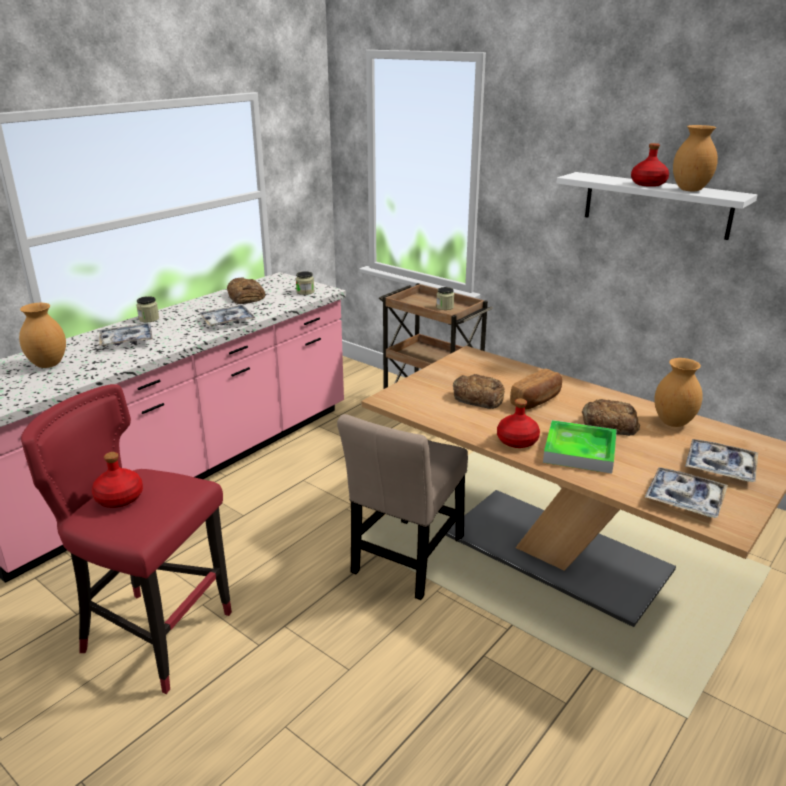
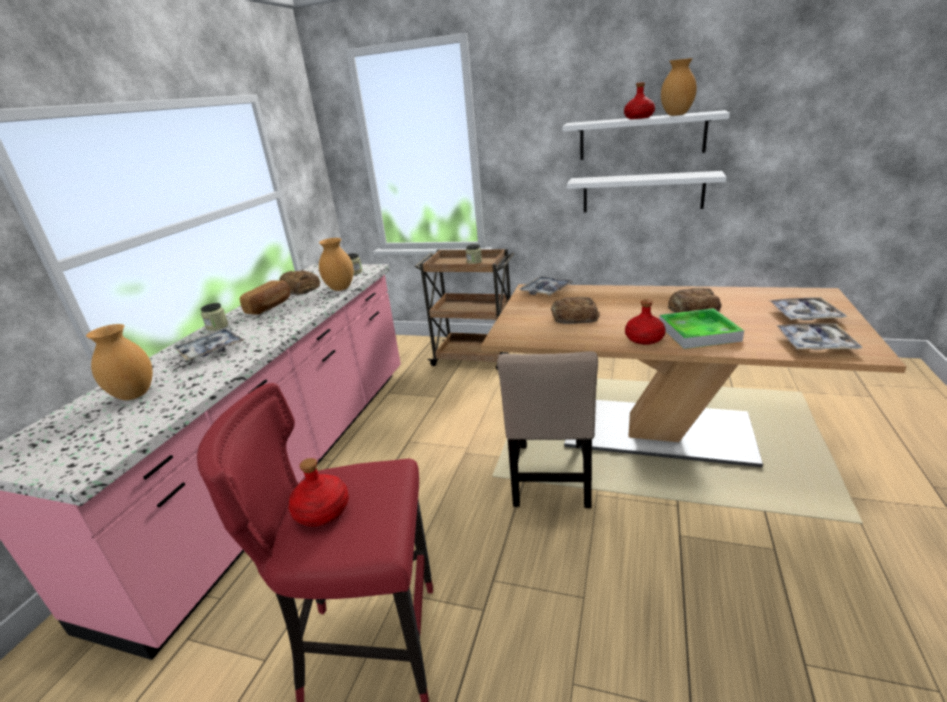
camera: 20 degrees left, 0 degrees up
tray [200,305,255,326] -> tray moved to [519,276,573,296]
bread [510,369,562,410] -> bread moved to [240,280,290,315]
brown vase [654,358,702,427] -> brown vase moved to [319,238,354,291]
none -> white shelf [567,171,726,212]

